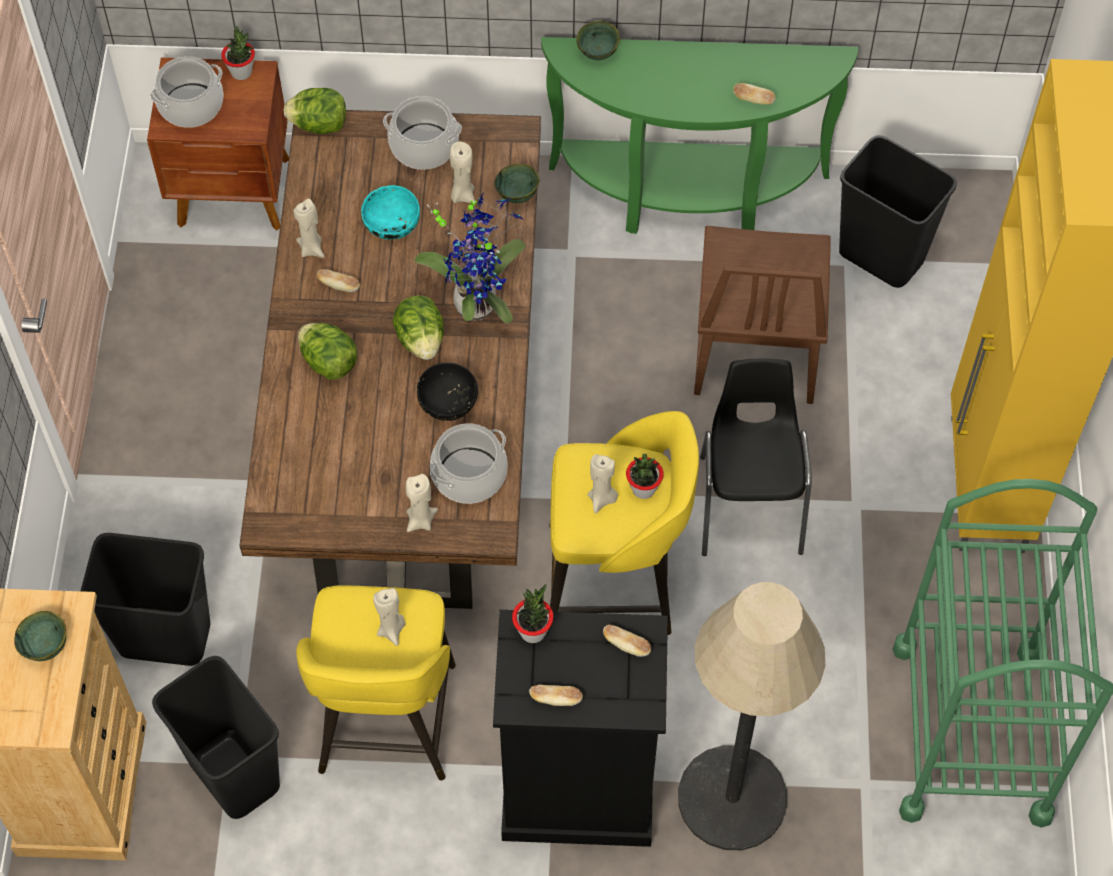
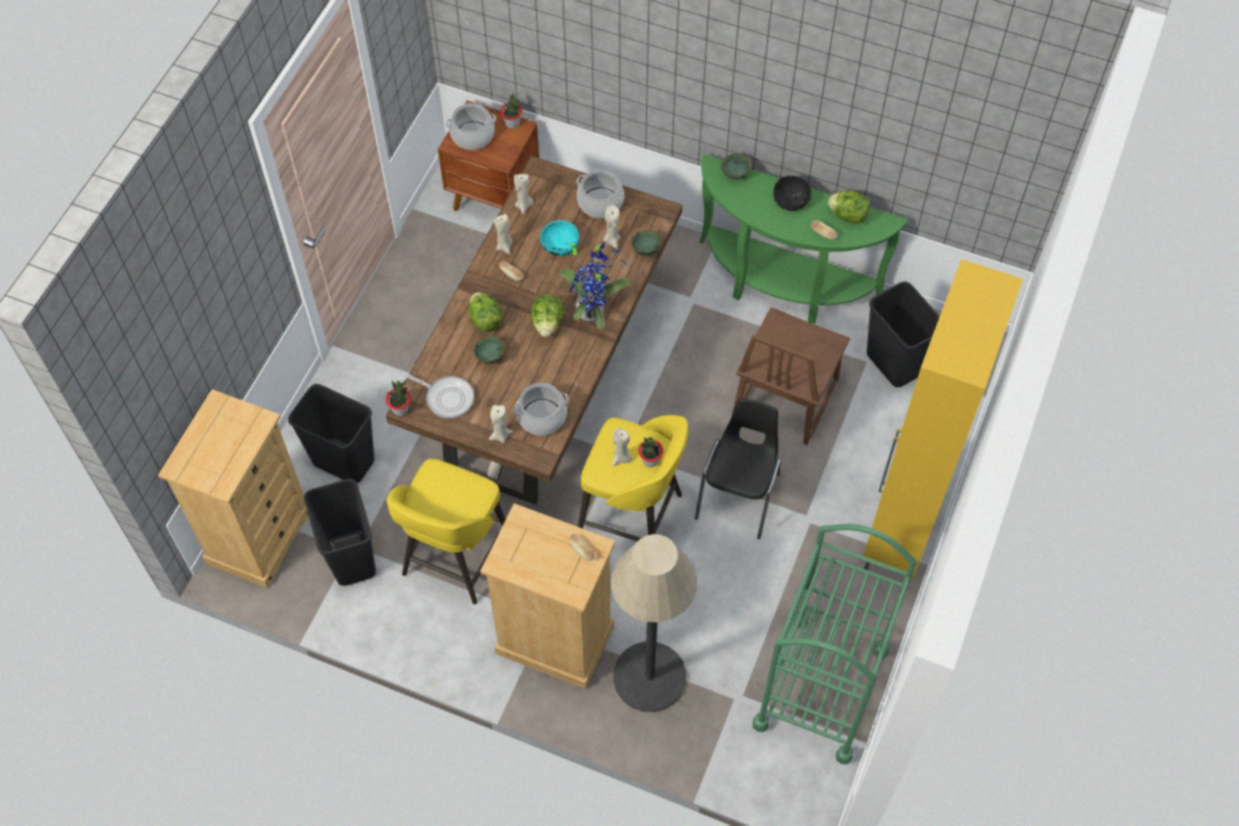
camera: 20 degrees right, 0 degrees up
green bowl [14,611,66,661] -> green bowl moved to [474,336,505,364]
lettuce [284,88,346,134] -> lettuce moved to [828,190,870,224]
beige candle [373,588,405,646] -> beige candle moved to [514,174,533,214]
black bowl [417,363,478,421] -> black bowl moved to [773,176,812,211]
black dresser [493,610,668,847] -> beige dresser [480,503,615,689]
potted plant [512,584,554,643] -> potted plant moved to [386,380,411,416]
bread [529,685,583,706] -> none
none -> frying pan [407,374,474,419]

